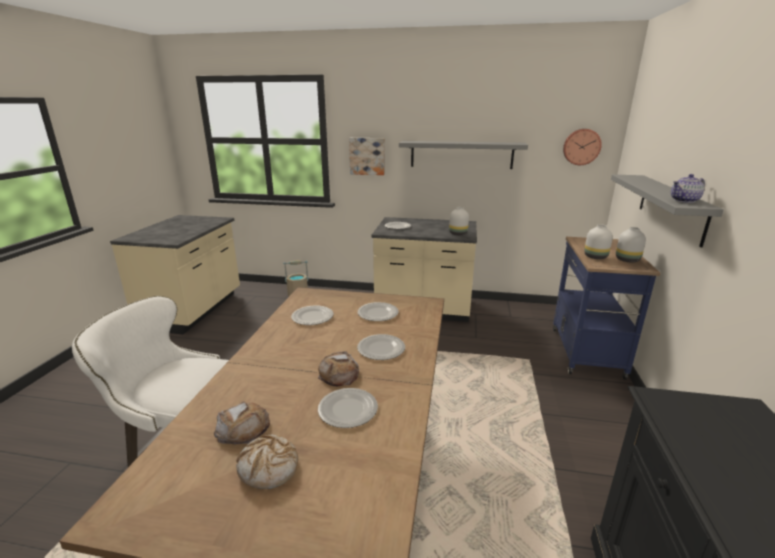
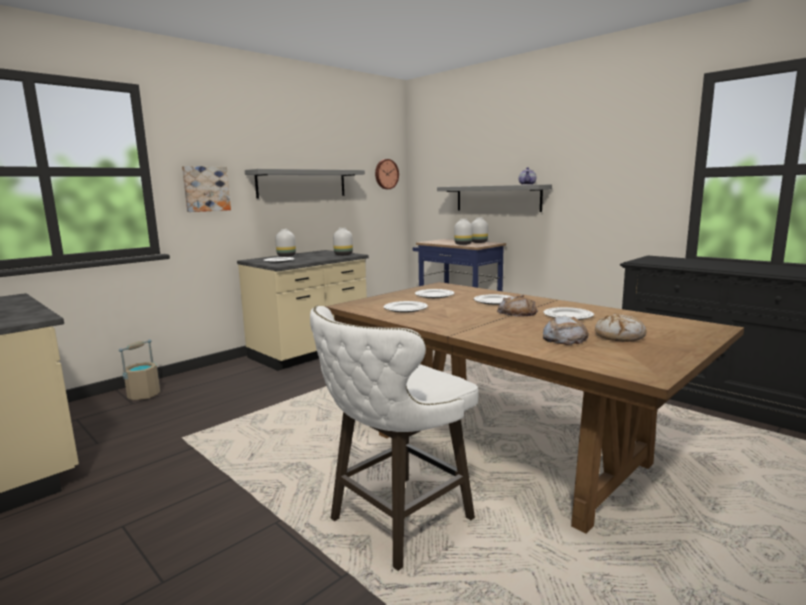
camera: 55 degrees left, 10 degrees down
none -> white vase [275,229,296,257]

